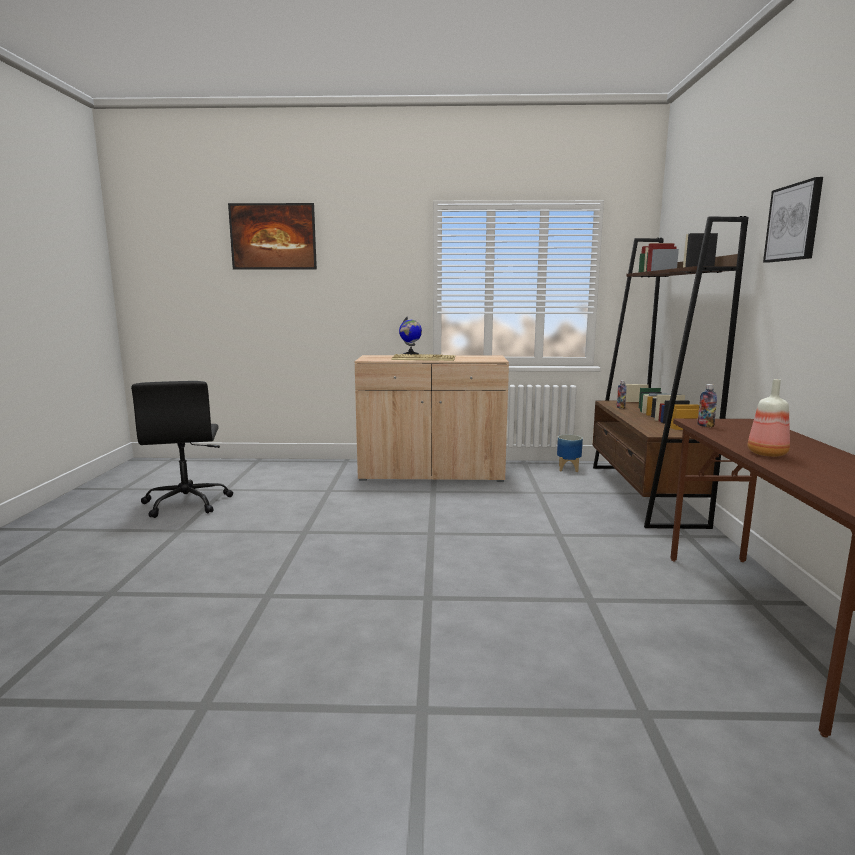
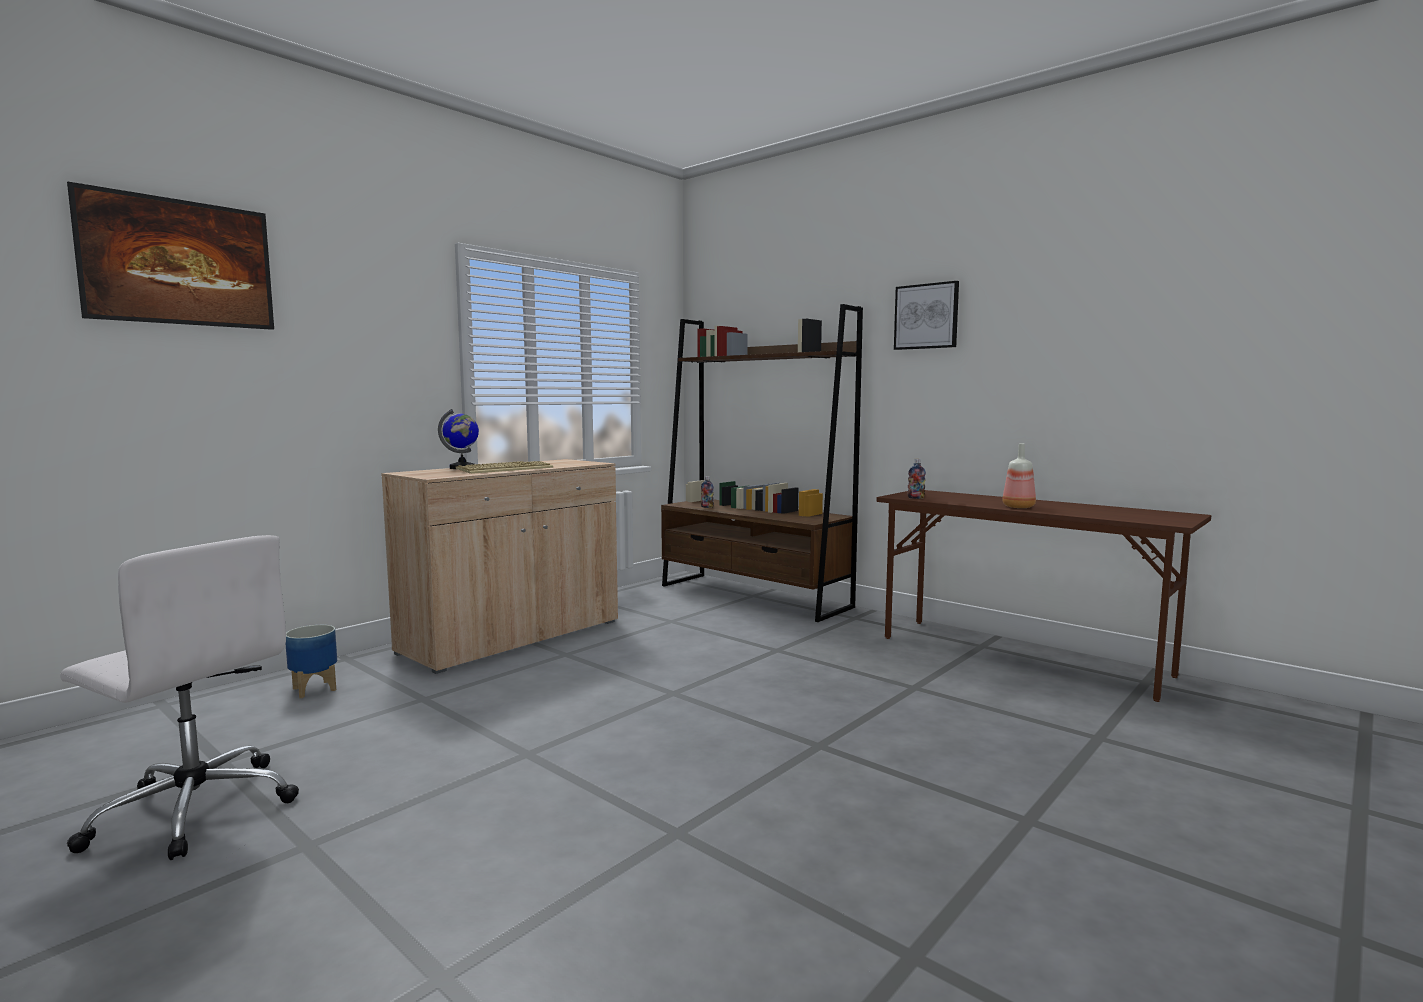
camera: 50 degrees left, 5 degrees down
black office chair [131,381,233,518] -> white office chair [60,535,299,860]
planter [557,435,583,472] -> planter moved to [286,625,337,698]

